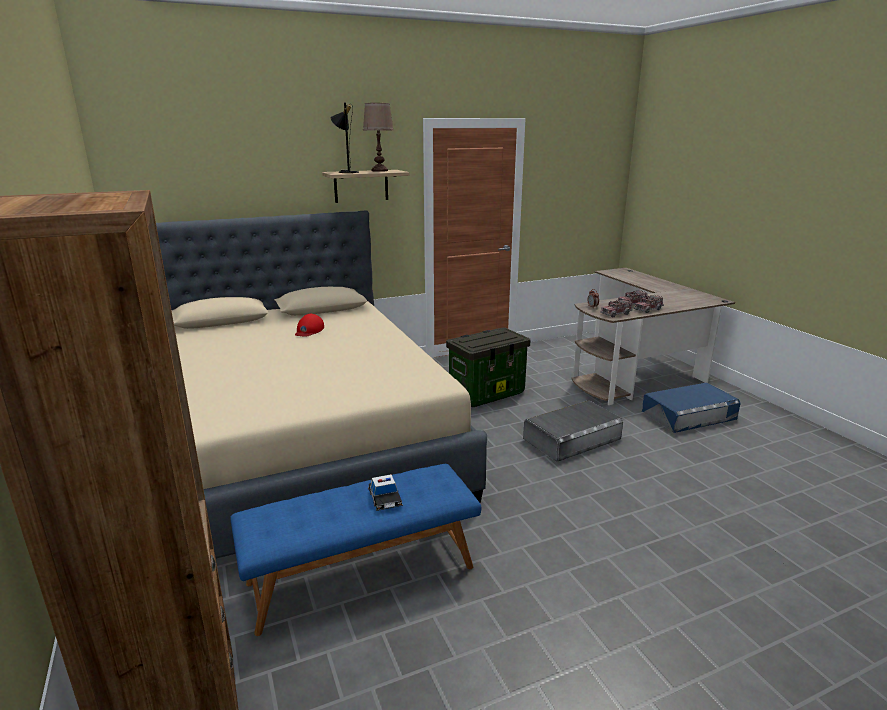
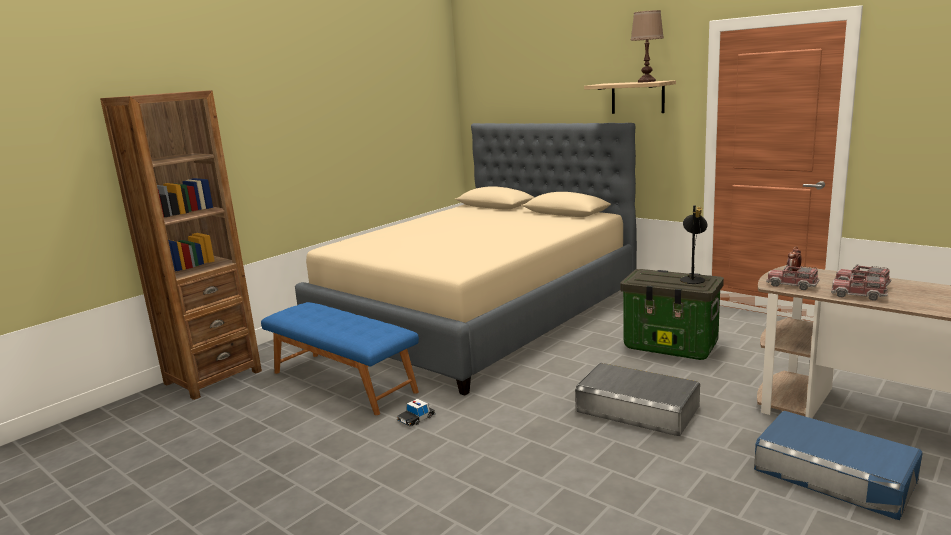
camera: 65 degrees right, 5 degrees down
red cap [295,314,324,337] -> none
black table lamp [331,103,359,173] -> black table lamp moved to [680,205,707,284]
toy car [368,474,403,511] -> toy car moved to [397,399,436,427]

